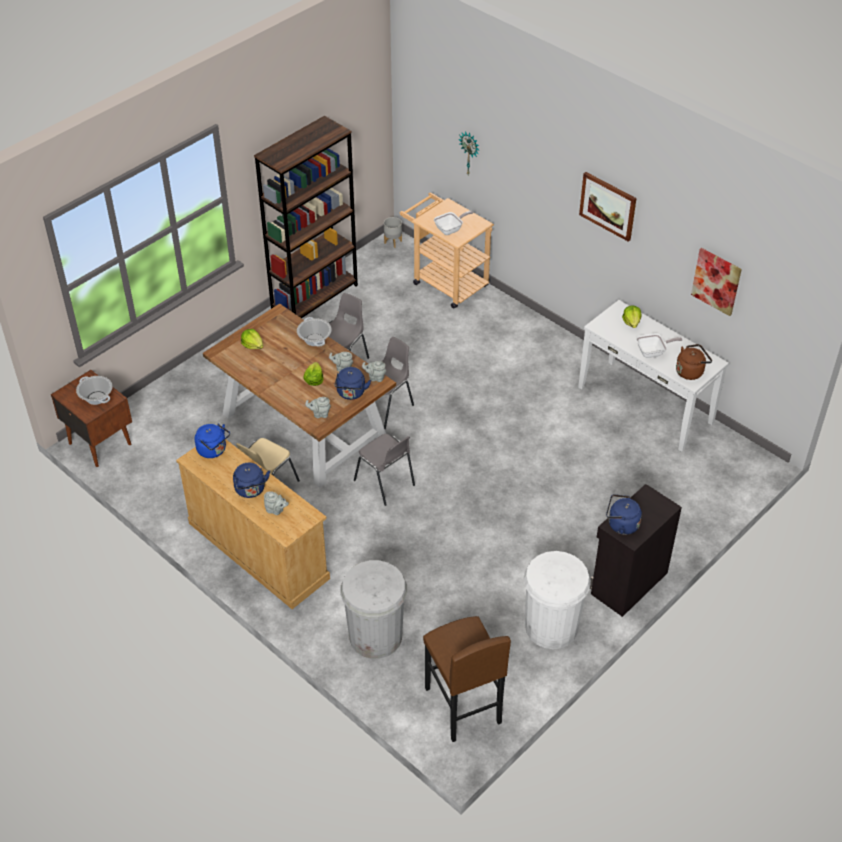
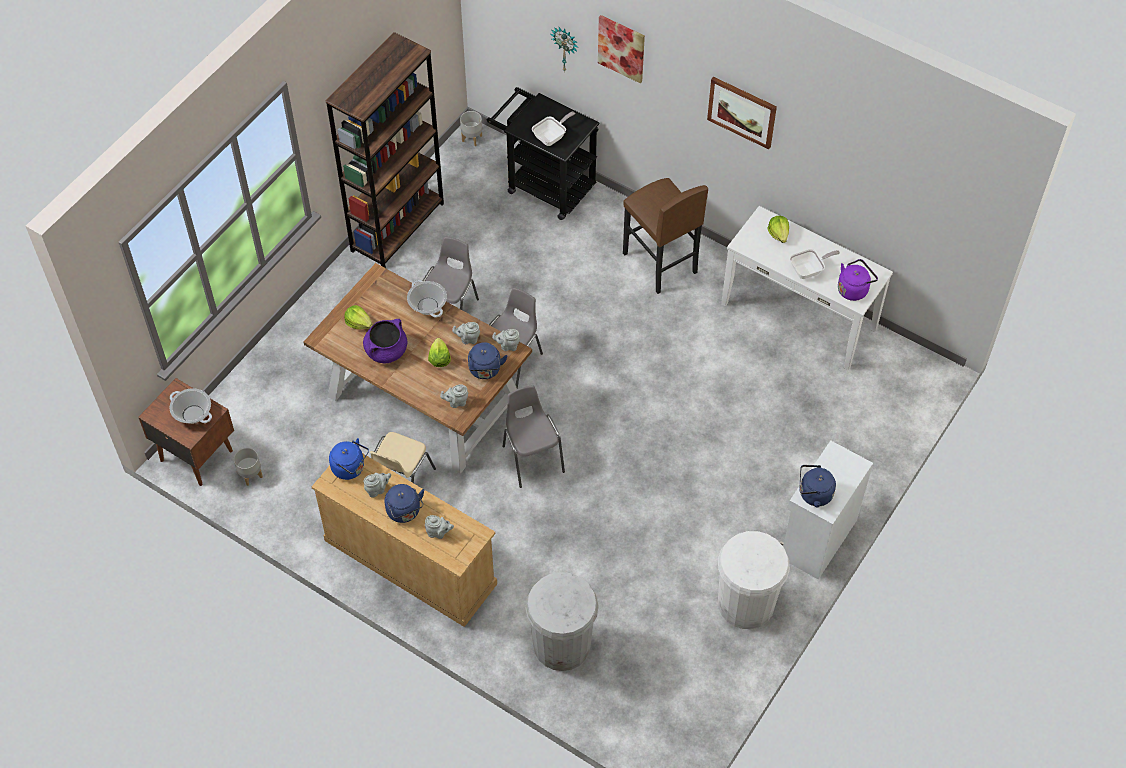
camera: 10 degrees left, 10 degrees up
grey chair [354,434,415,506] -> grey chair turned 150 degrees counterclockwise [502,385,565,488]
beige cart [400,193,494,309] -> black cart [487,87,600,220]
brown stool [423,616,511,742] -> brown stool moved to [623,178,708,294]
black cabinet [590,484,682,617] -> white cabinet [780,441,873,579]
brown kettle [676,344,712,380] -> purple kettle [838,259,878,301]
picture [691,248,742,316] -> picture moved to [598,15,645,83]
none -> grey planter [234,448,263,486]
none -> purple cooking pot [363,319,407,363]
none -> grey teapot [364,473,391,498]

